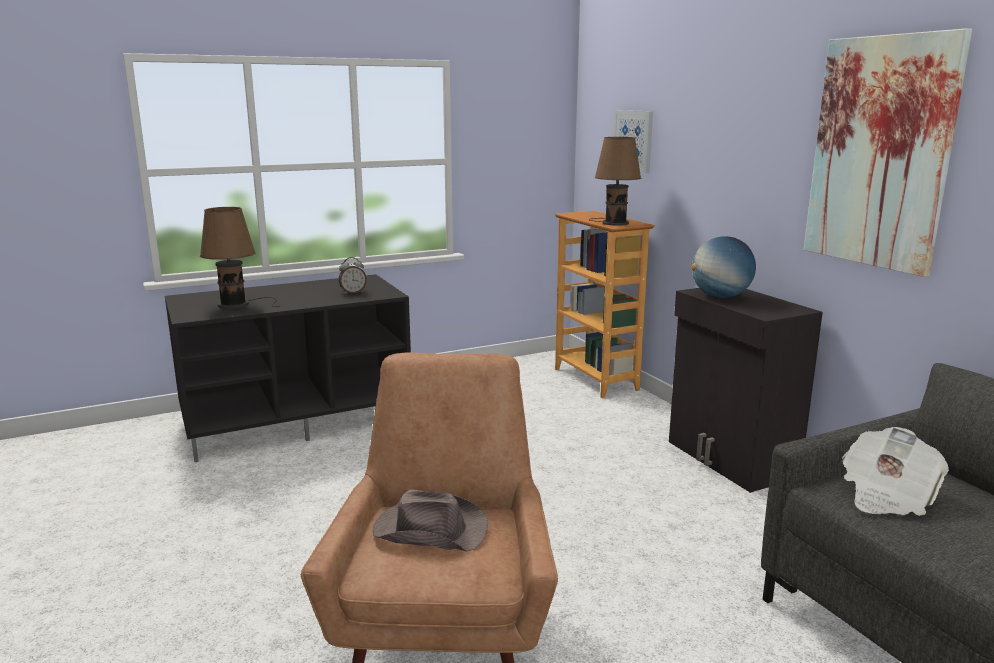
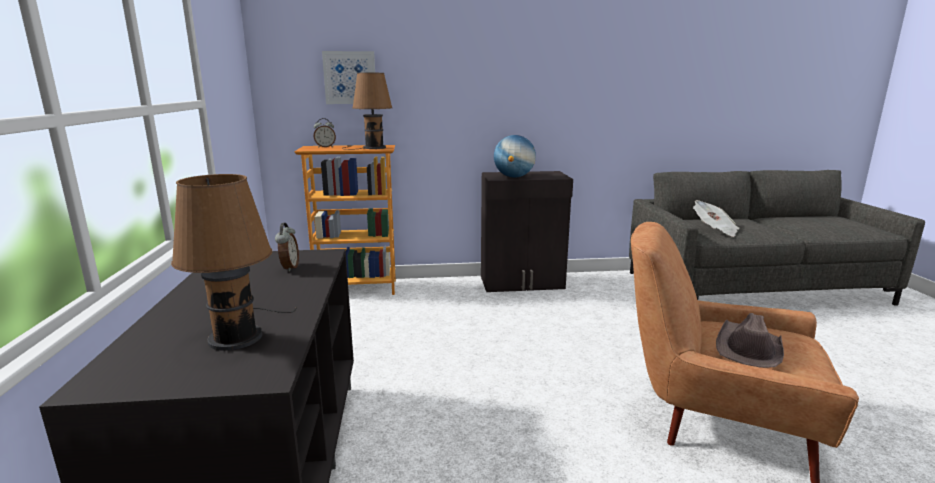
camera: 70 degrees left, 0 degrees up
picture [804,28,972,277] -> none
none -> alarm clock [314,118,336,148]

